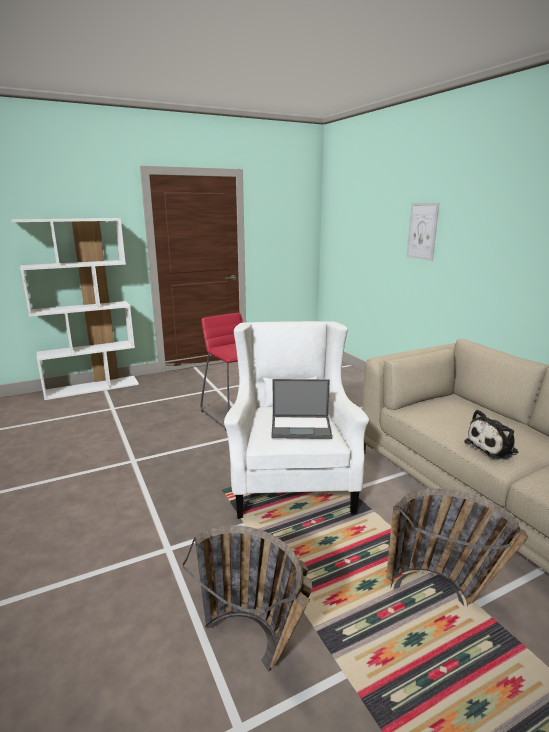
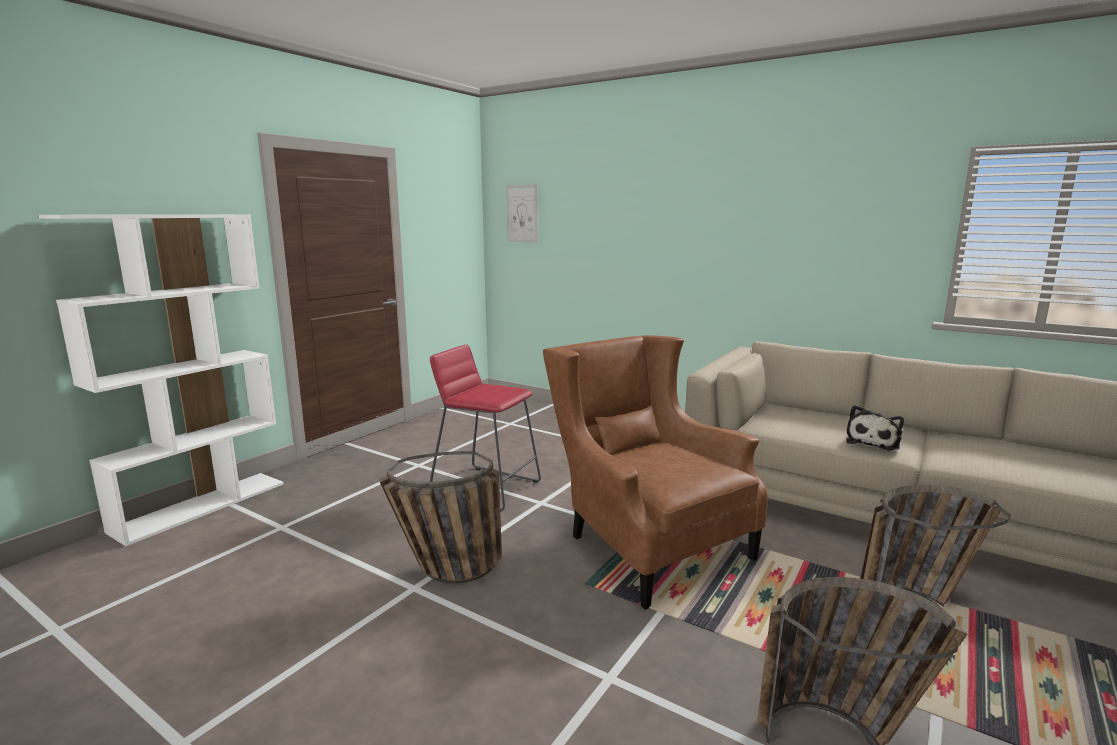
camera: 30 degrees left, 5 degrees down
white armchair [224,321,369,519] -> brown armchair [543,335,768,610]
laptop [271,379,332,439] -> none
picture [406,203,439,261] -> picture moved to [506,184,538,243]
none -> basket [379,451,502,583]

